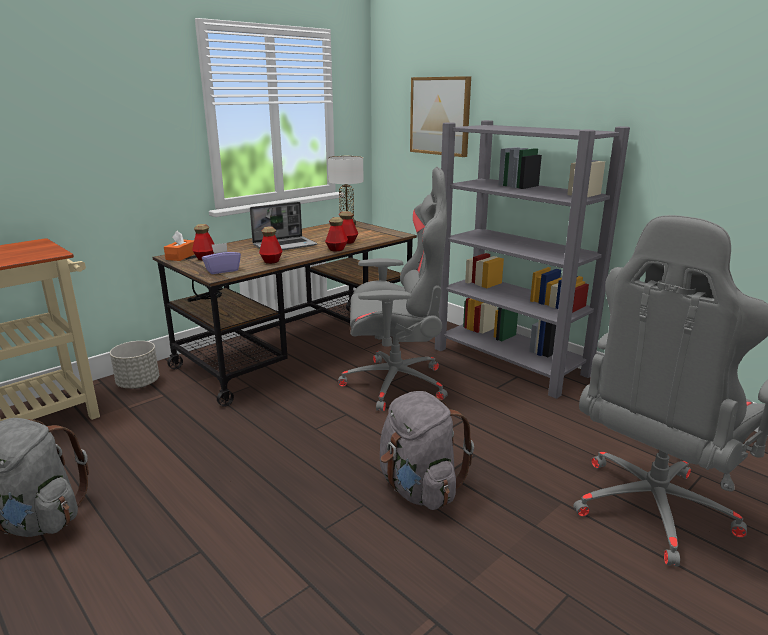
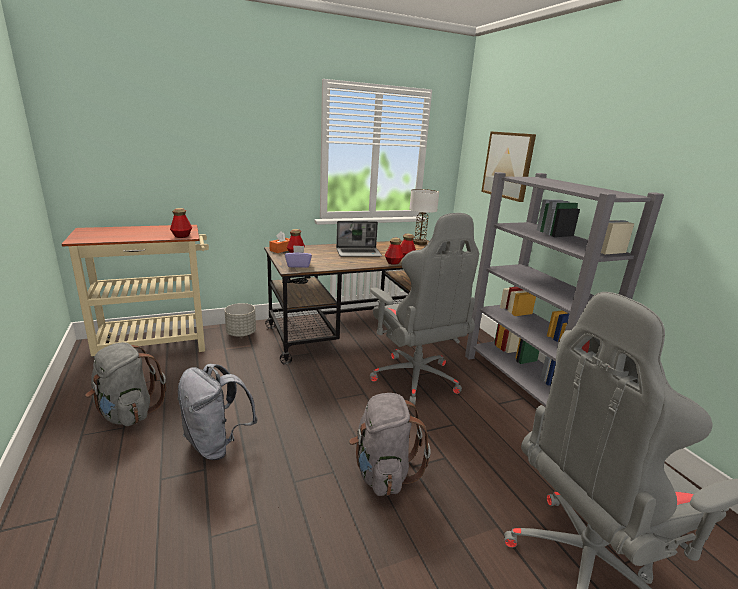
camera: 20 degrees right, 0 degrees up
bottle [259,226,282,264] -> bottle moved to [170,208,192,238]
grey office chair [338,167,448,411] -> grey office chair turned 45 degrees clockwise [370,213,479,405]
none -> grey backpack [178,364,258,460]

